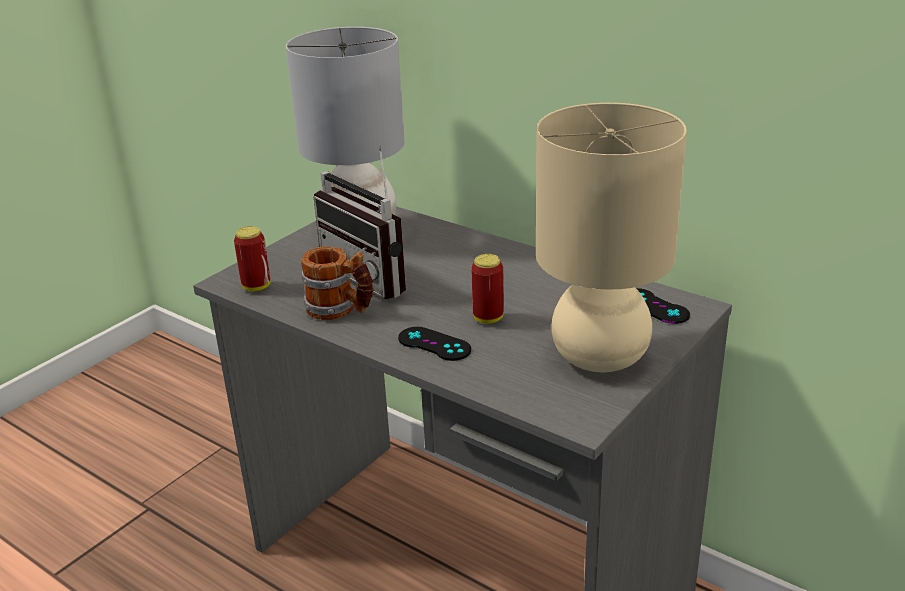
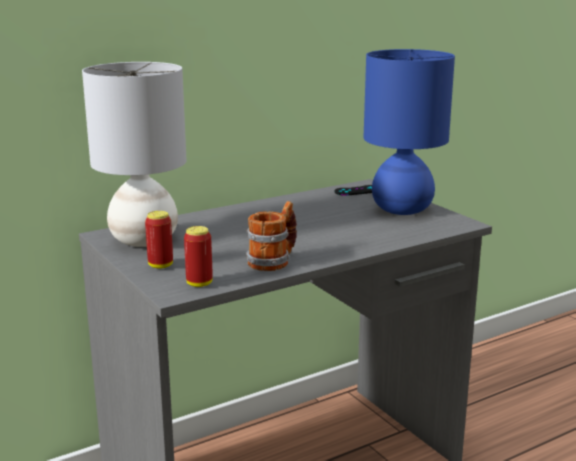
camera: 70 degrees left, 10 degrees down
radio [314,144,406,299] -> none
black game controller [398,327,471,361] -> none
can [471,254,504,324] -> can moved to [145,211,173,269]
beige table lamp [536,103,687,372] -> blue table lamp [363,49,455,215]

